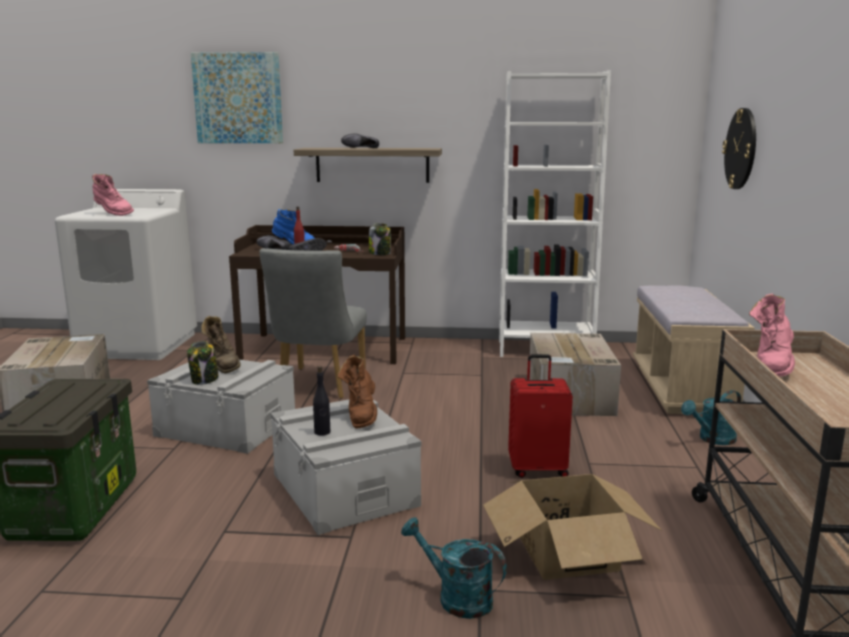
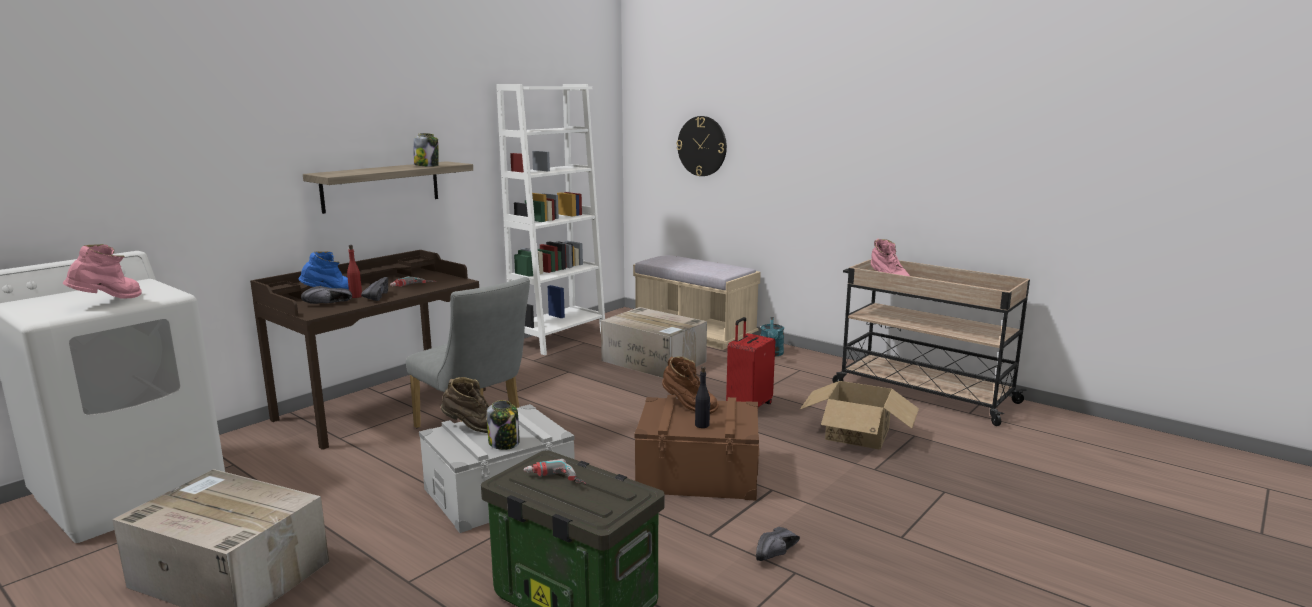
camera: 55 degrees left, 0 degrees up
pink boot [92,174,134,216] -> pink boot turned 45 degrees counterclockwise [63,244,142,299]
picture [191,52,283,143] -> none
grey storage box [271,399,422,535] -> brown storage box [634,395,759,500]
black shoe [341,133,379,148] -> black shoe moved to [756,527,800,561]
jar [369,223,391,255] -> jar moved to [414,133,439,166]
turquoise watering can [401,517,507,619] -> none
none -> power drill [523,459,586,485]

